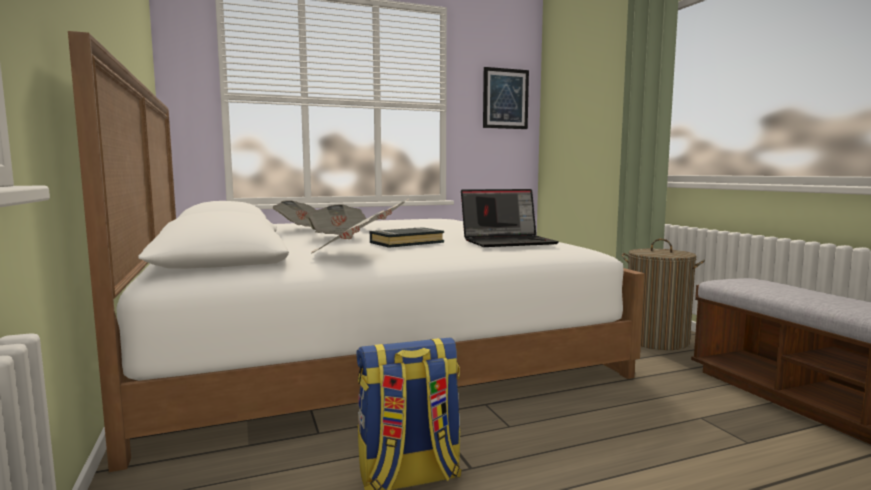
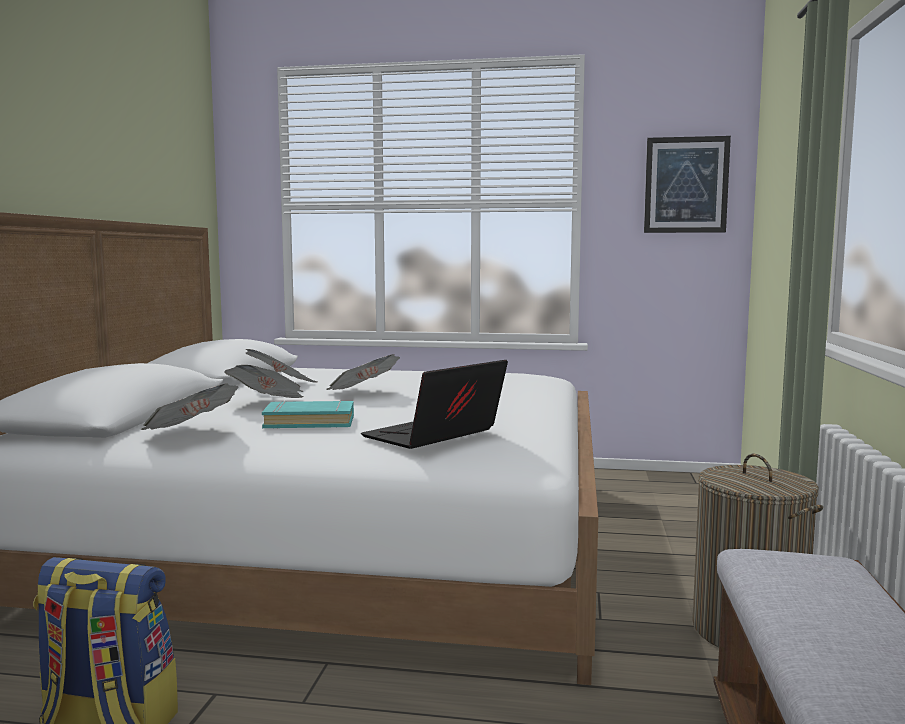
camera: 30 degrees right, 0 degrees up
black book [370,227,444,248] -> turquoise book [262,400,354,429]
laptop [461,189,559,247] -> laptop turned 120 degrees clockwise [361,360,508,449]

